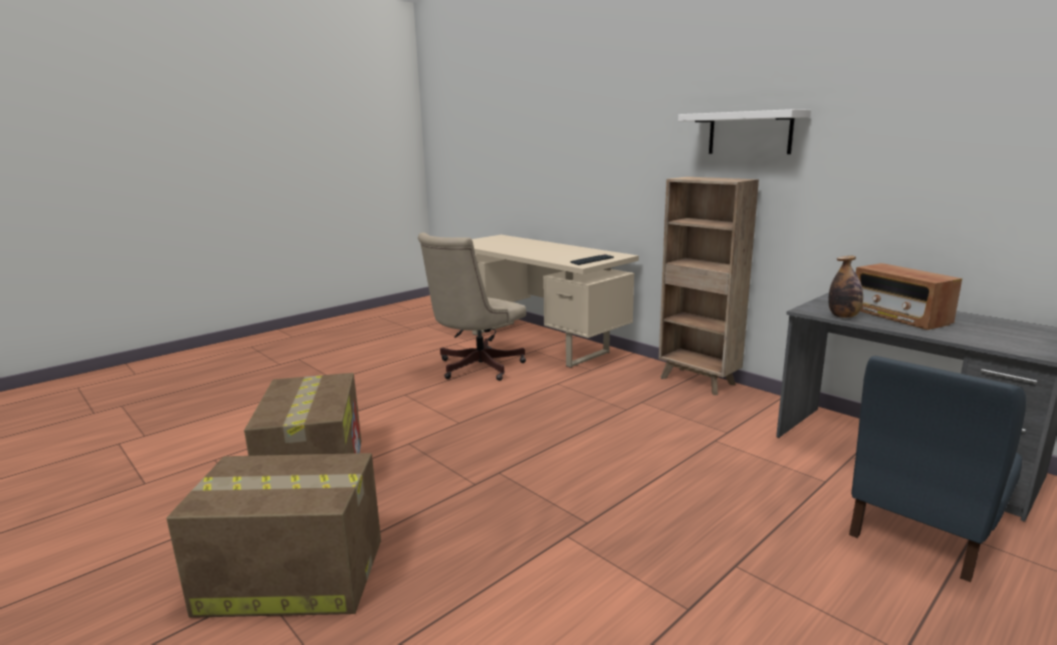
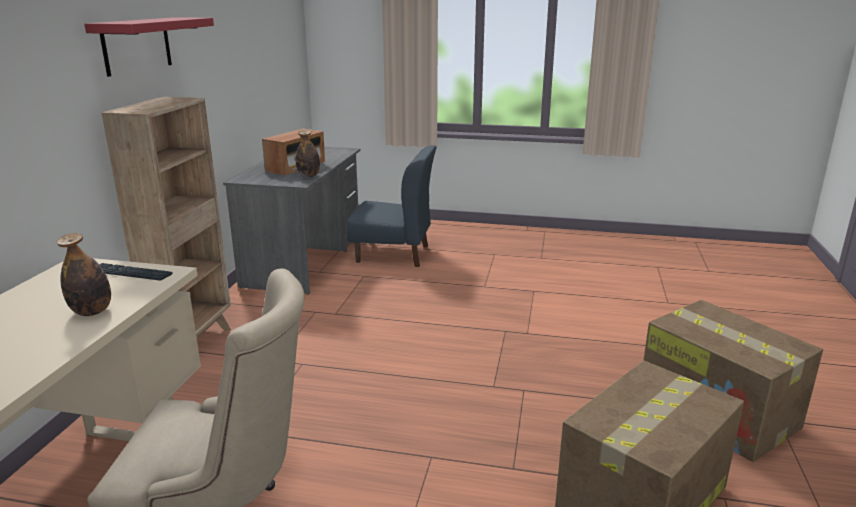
camera: 125 degrees left, 5 degrees up
white shelf [678,109,811,154] -> red shelf [84,17,214,77]
none -> bottle [57,233,111,316]

